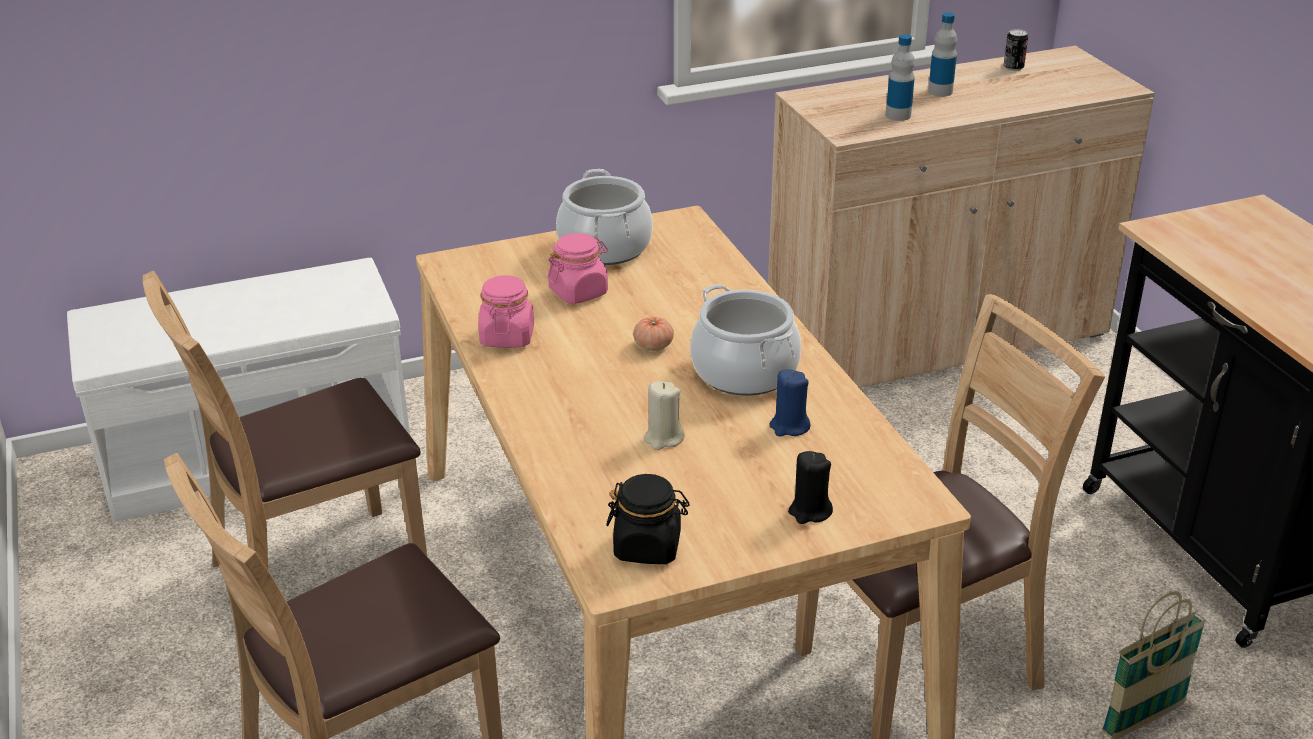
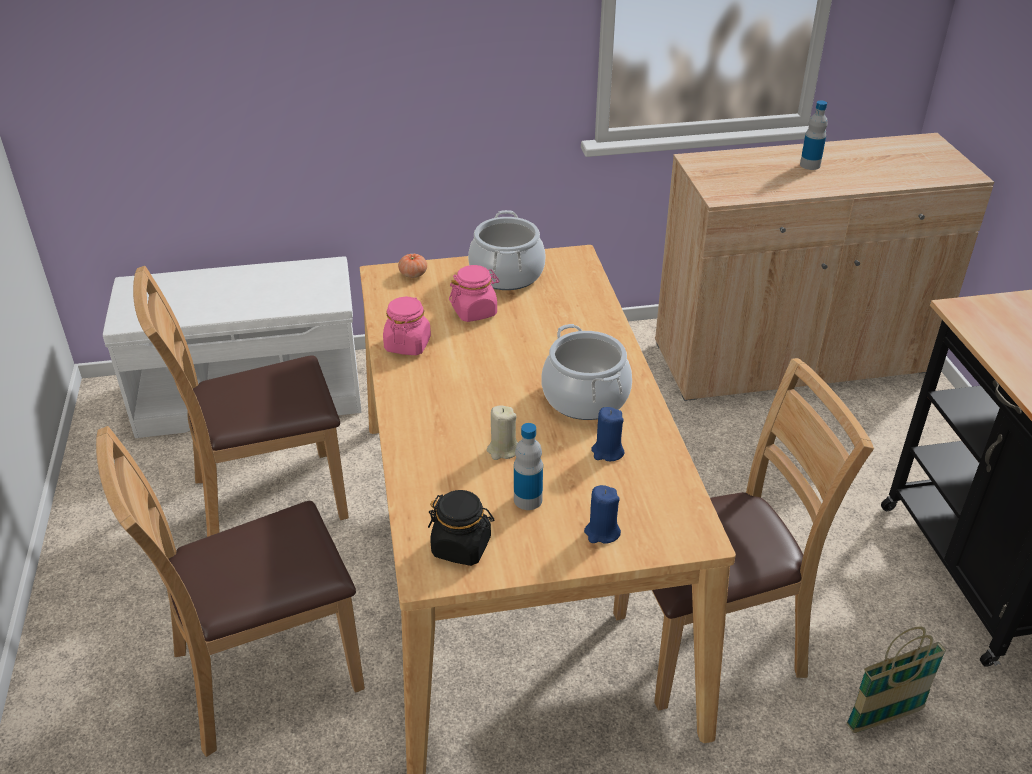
camera: 10 degrees right, 5 degrees up
tomato [633,317,674,351] -> tomato moved to [398,254,427,278]
black candle [788,451,833,524] -> blue candle [584,485,621,544]
bottle [886,34,915,121] -> bottle moved to [514,423,543,510]
can [1004,29,1028,71] -> none

